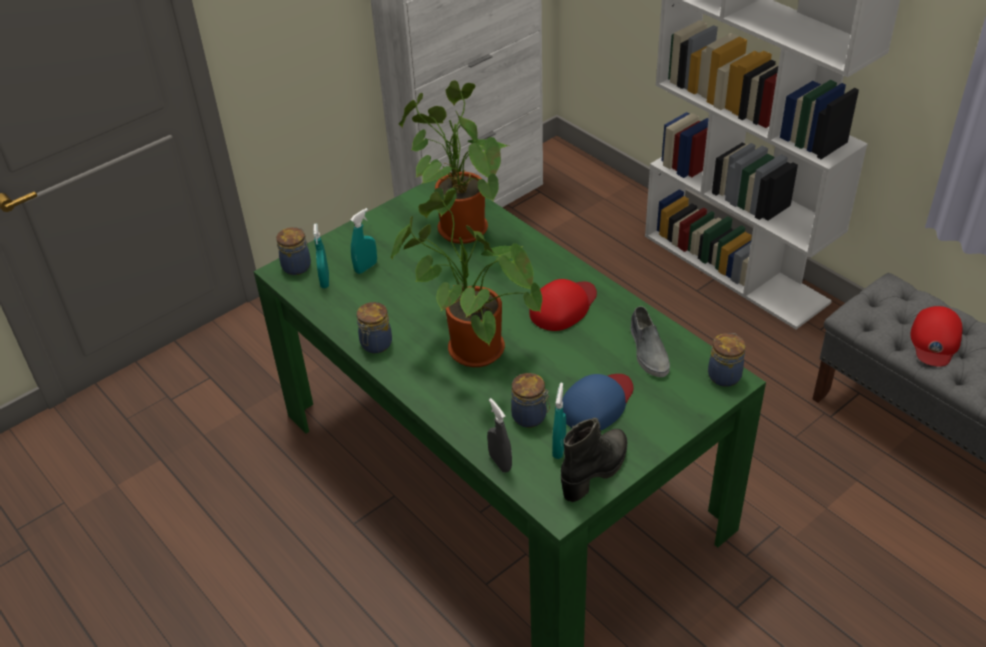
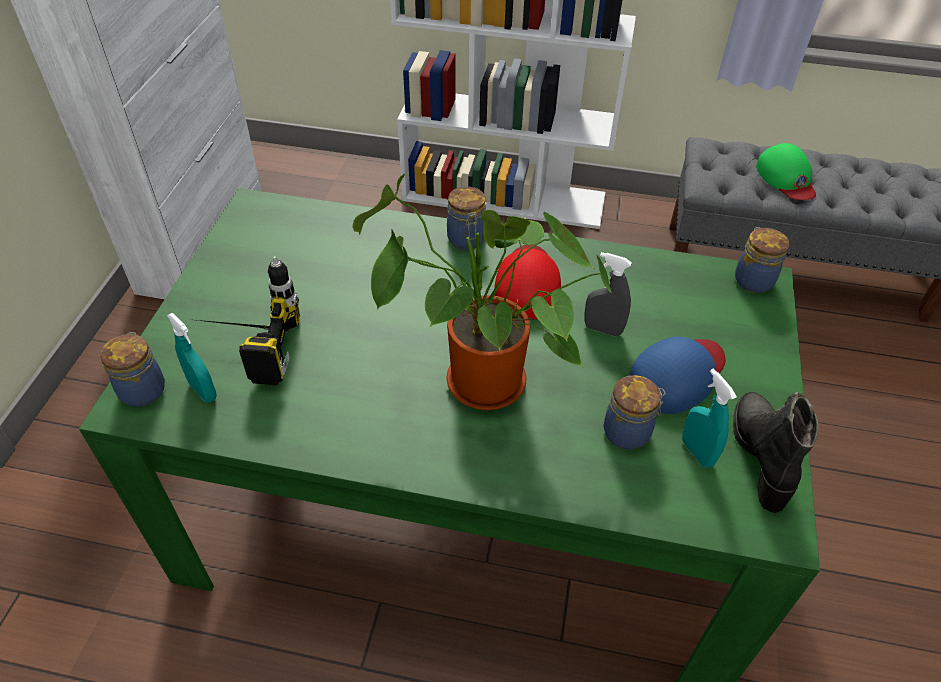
camera: 40 degrees left, 5 degrees up
turquoise spray bottle [350,208,377,274] -> power drill [197,257,300,385]
jar [357,302,392,353] -> jar moved to [447,187,486,250]
potted plant [399,80,509,244] -> none
grey spray bottle [487,398,512,473] -> grey spray bottle moved to [584,252,632,336]
blue cap [562,374,633,430] -> blue cap turned 45 degrees clockwise [629,337,725,414]
grey shoe [631,306,670,377] -> none
red cap [911,306,963,367] -> green cap [756,143,816,200]

